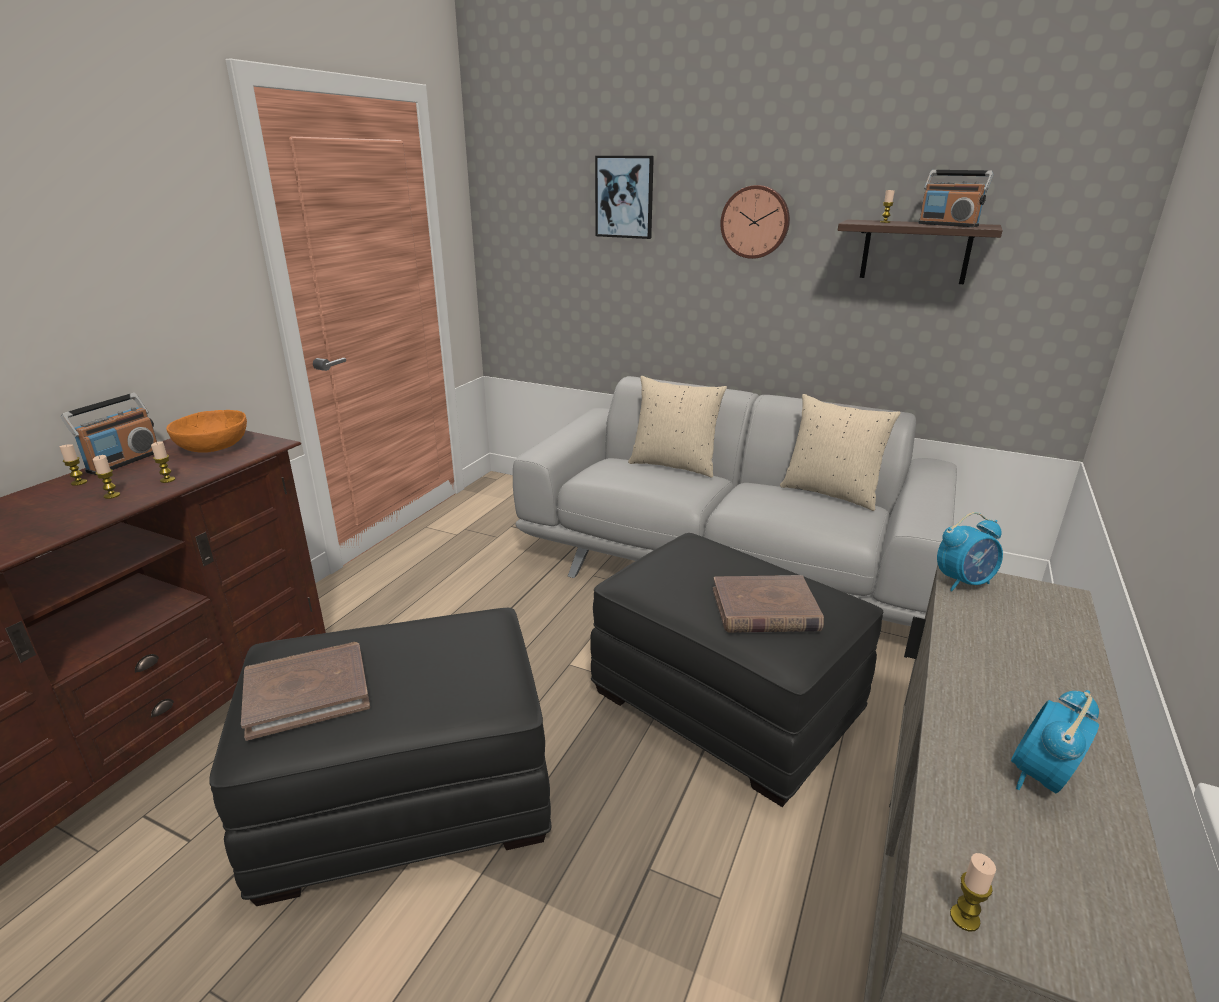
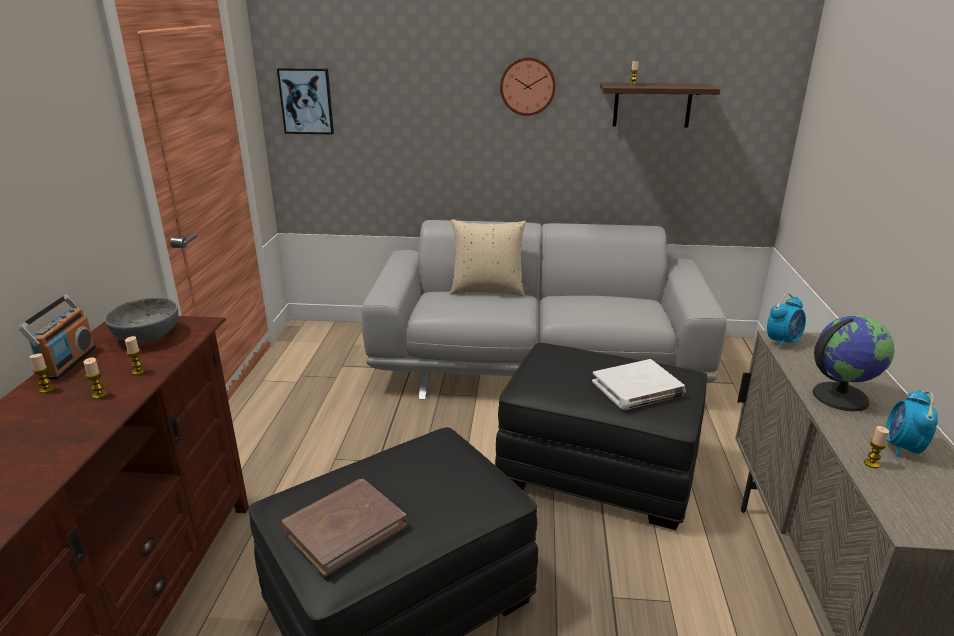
camera: 20 degrees left, 0 degrees up
orange bowl [166,410,247,453] -> grey bowl [104,297,178,342]
picture [595,156,654,239] -> picture moved to [277,68,334,134]
brown book [713,575,824,633] -> white book [592,359,685,410]
beige pillow [780,394,901,511] -> none
radio [918,170,993,227] -> none
candle [950,853,996,932] -> candle moved to [864,426,889,468]
none -> globe [812,315,894,412]

